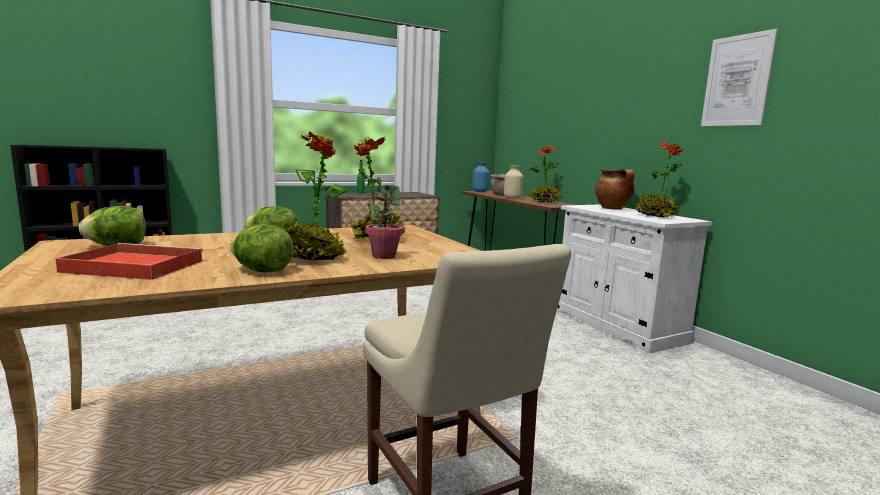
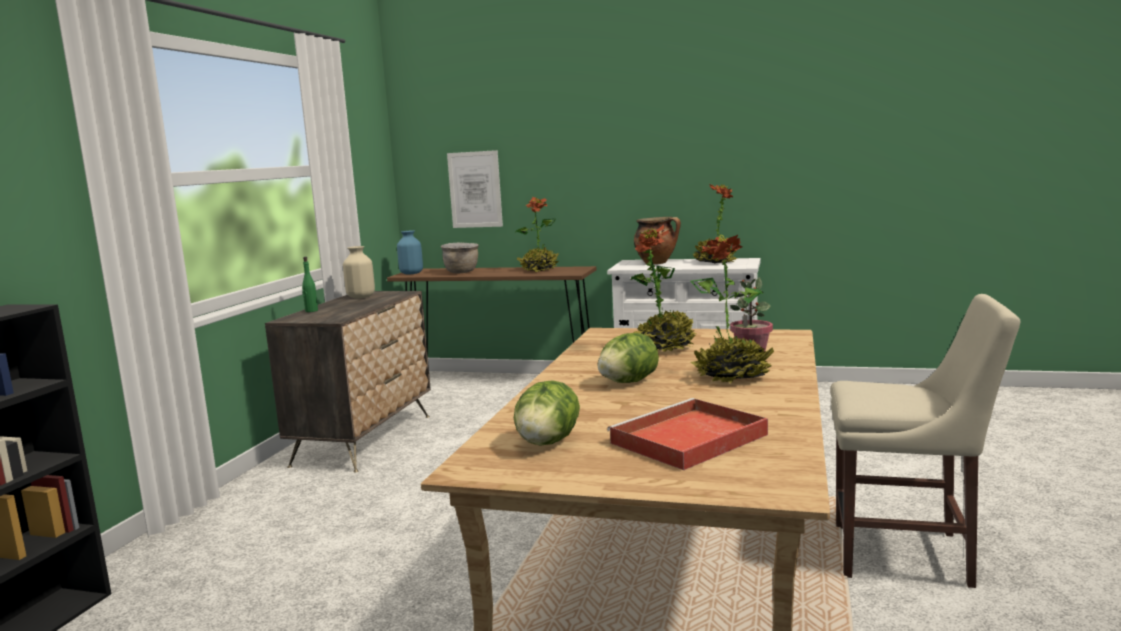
camera: 45 degrees left, 0 degrees up
lettuce [230,224,294,272] -> none
beige vase [504,166,523,199] -> beige vase moved to [343,246,375,298]
picture [701,28,778,126] -> picture moved to [447,150,503,228]

